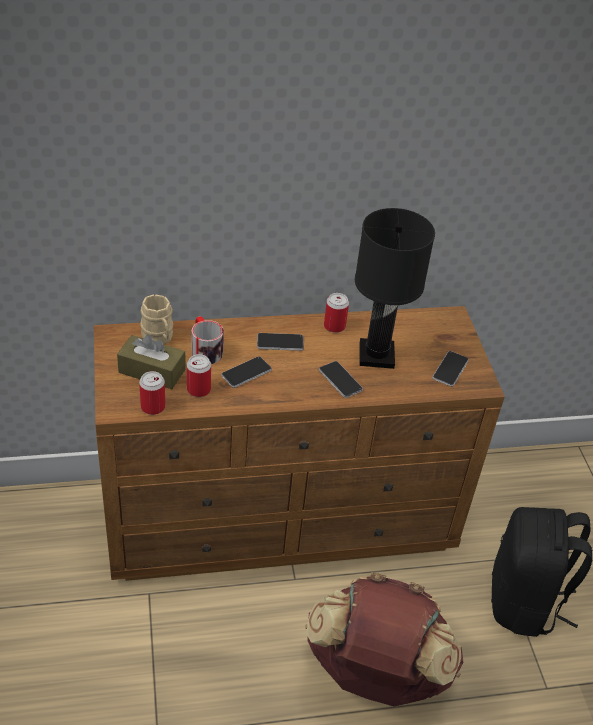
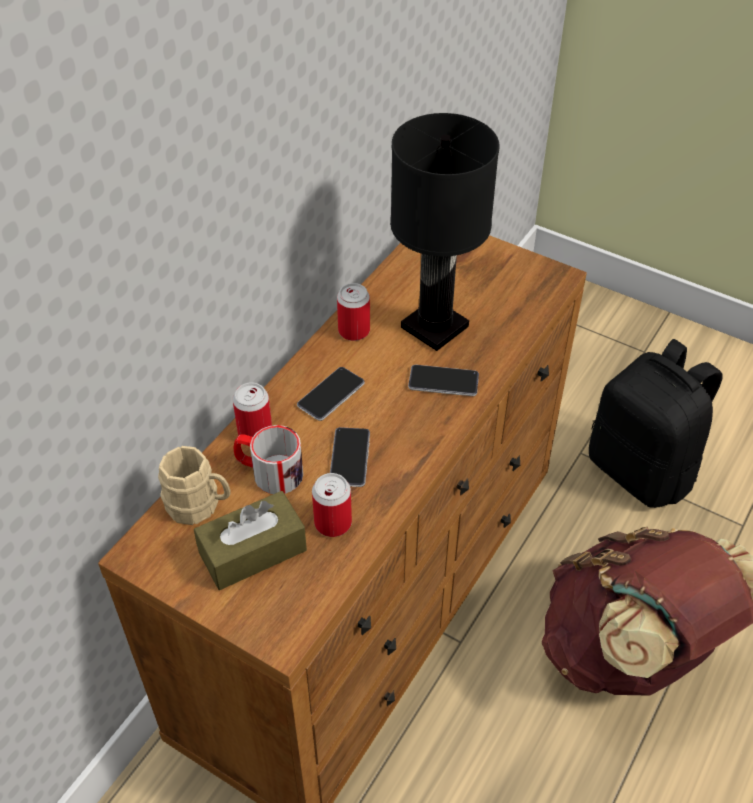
camera: 45 degrees left, 5 degrees up
can [139,371,165,415] -> can moved to [233,383,272,437]
phone [432,351,469,386] -> none

